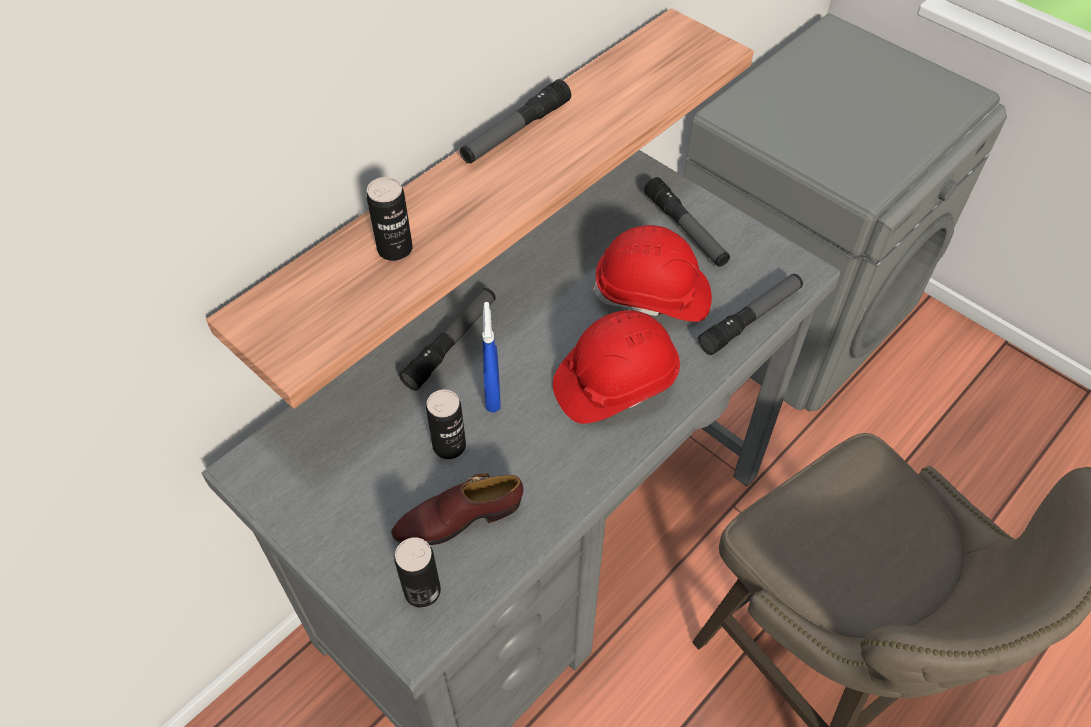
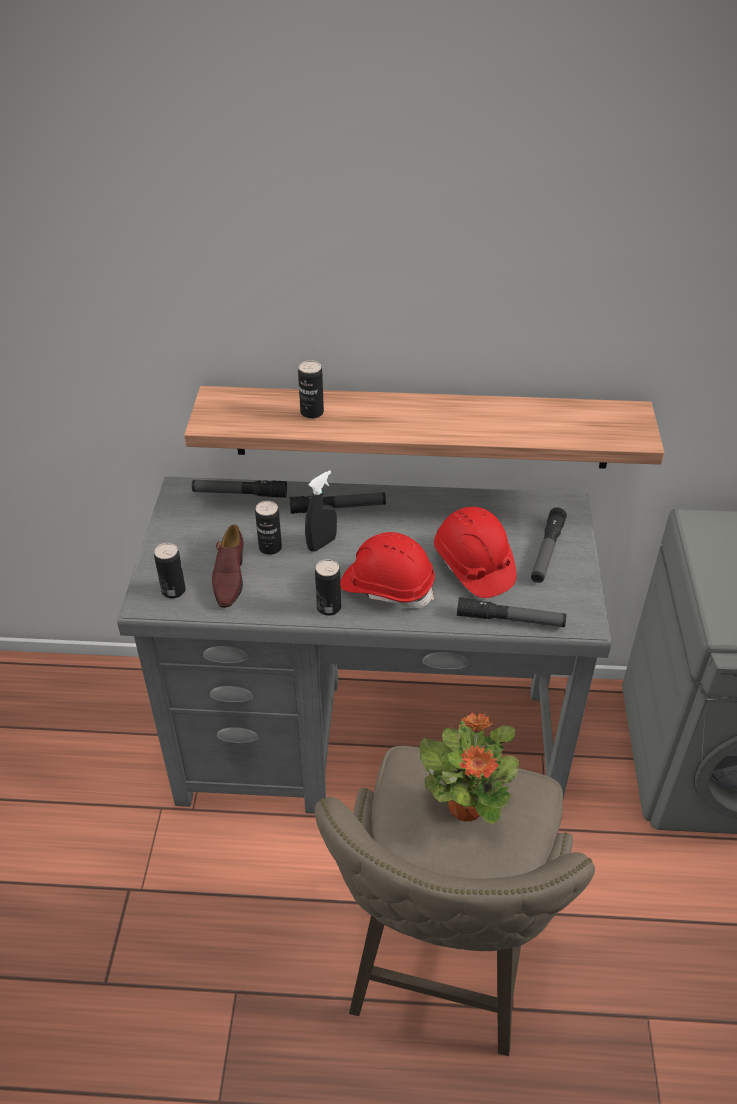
camera: 50 degrees right, 10 degrees down
brown shoe [391,474,523,545] -> brown shoe turned 120 degrees counterclockwise [212,524,243,608]
flashlight [460,79,571,163] -> flashlight moved to [192,480,287,498]
blue spray bottle [482,302,501,412] -> black spray bottle [305,470,337,552]
none -> can [315,559,341,616]
none -> potted plant [420,713,519,824]

